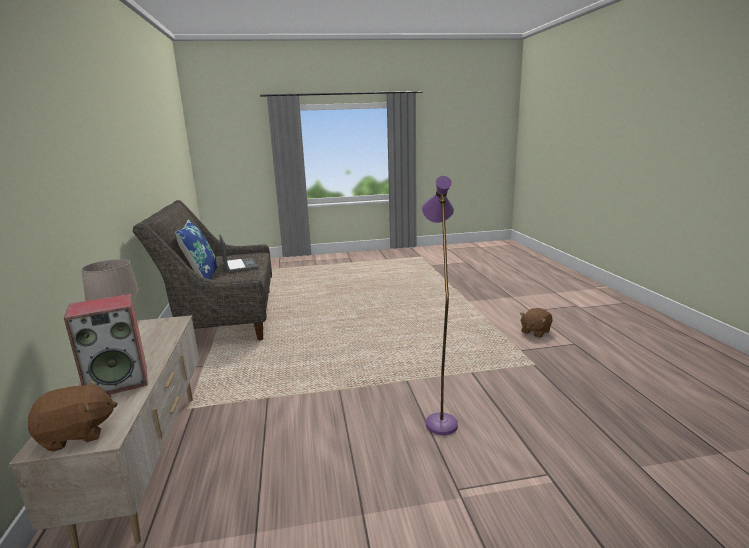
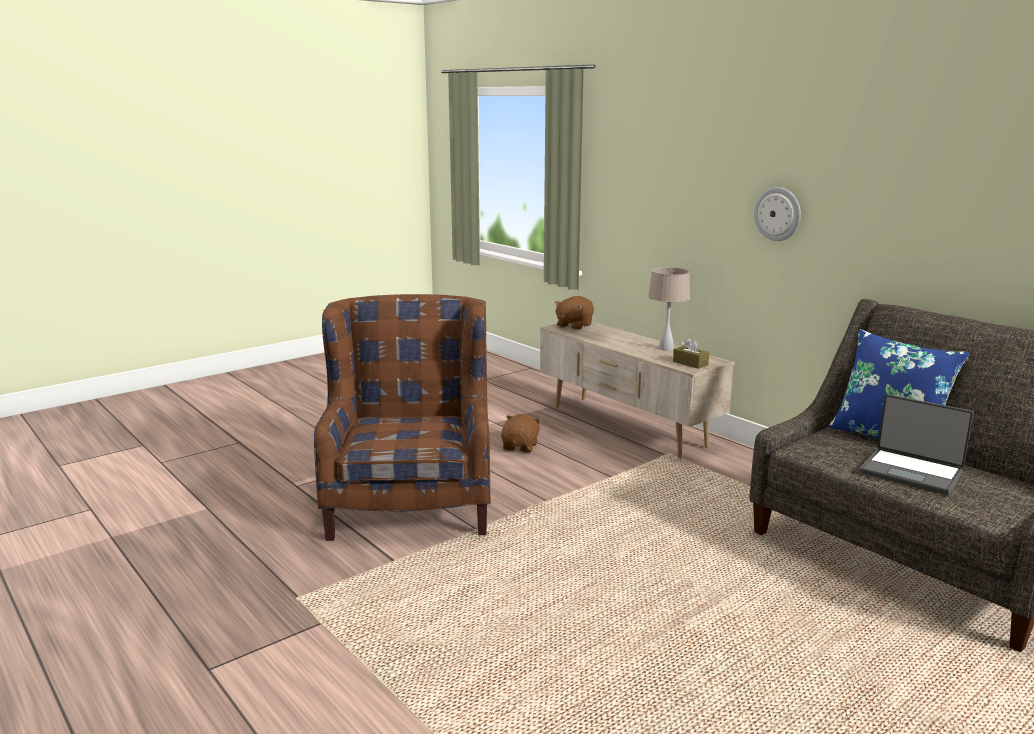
camera: 150 degrees right, 0 degrees up
speaker [64,294,148,395] -> none
purple floor lamp [422,176,458,435] -> brown armchair [314,294,491,541]
brown plush toy [520,308,552,338] -> brown plush toy moved to [501,414,542,453]
none -> brown tissue box [673,338,709,369]
none -> wall clock [754,187,801,241]

